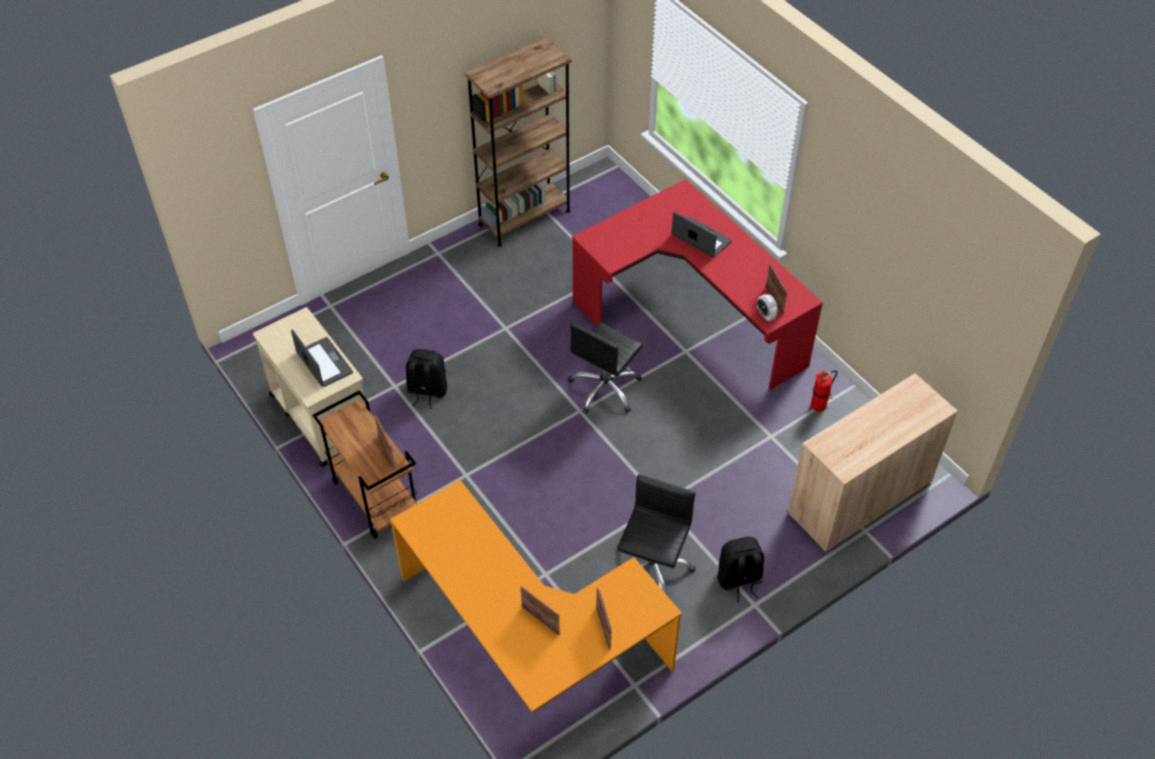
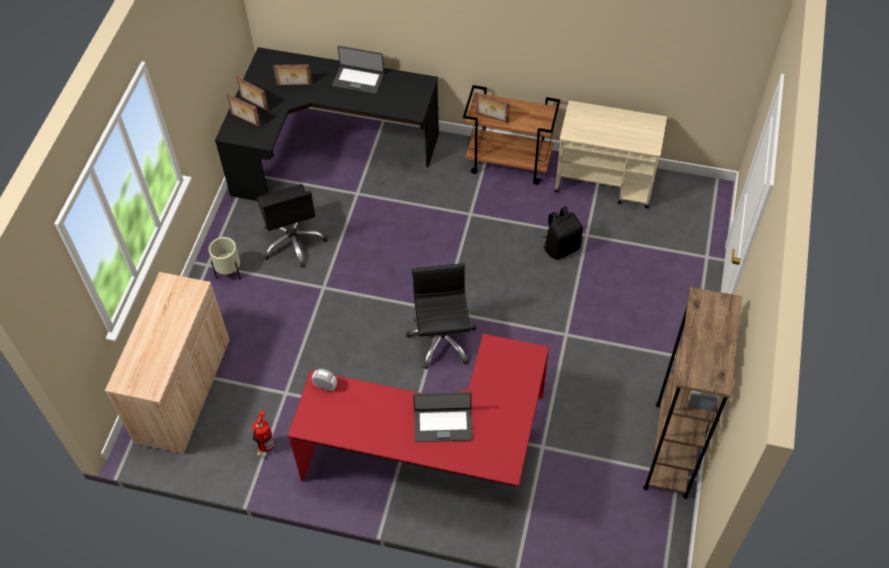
camera: 140 degrees right, 5 degrees up
laptop [291,329,353,387] -> laptop moved to [332,46,384,94]
orange desk [390,480,682,712] -> black desk [215,47,439,201]
black backpack [717,537,764,603] -> beige planter [209,237,241,279]
picture frame [766,264,787,316] -> picture frame moved to [226,94,261,128]

